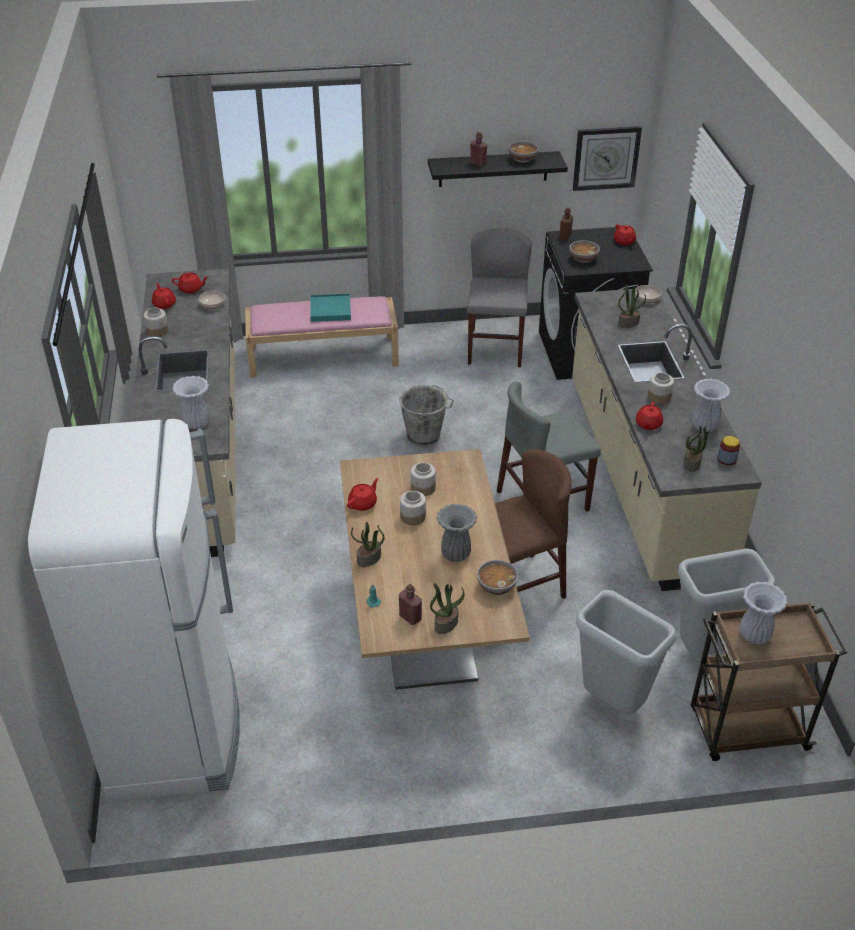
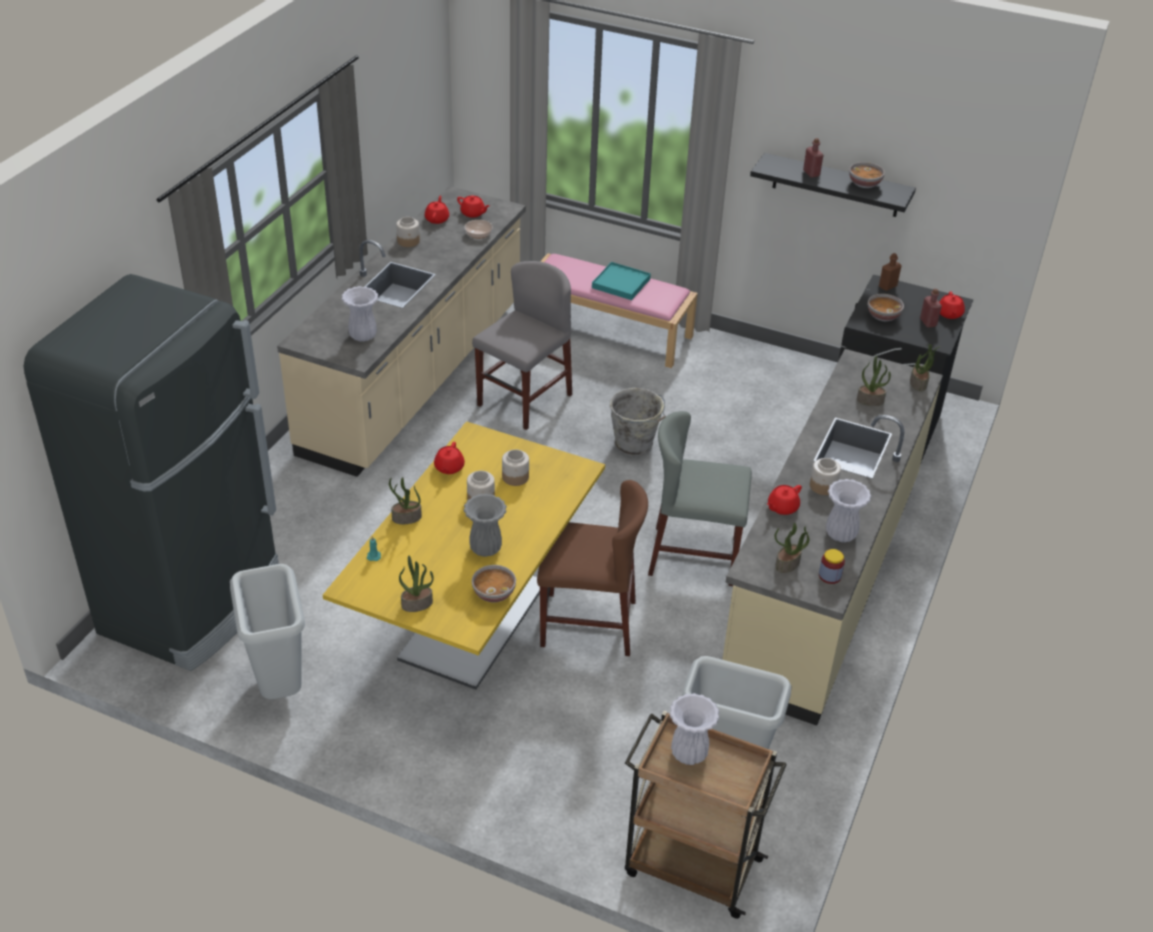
camera: 30 degrees right, 0 degrees up
white fridge [28,419,240,802] -> black fridge [24,274,279,671]
brown dining table [340,449,530,690] -> yellow dining table [323,421,605,690]
red teapot [347,478,378,511] -> red teapot turned 120 degrees clockwise [434,442,465,474]
red bottle [399,584,422,625] -> red bottle moved to [920,289,942,328]
grey chair [467,228,532,367] -> grey chair moved to [472,261,572,430]
wall clock [573,126,642,191] -> none
grey trash can [576,590,676,714] -> grey trash can moved to [230,564,305,699]
bowl [635,285,661,303] -> potted plant [910,344,940,391]

